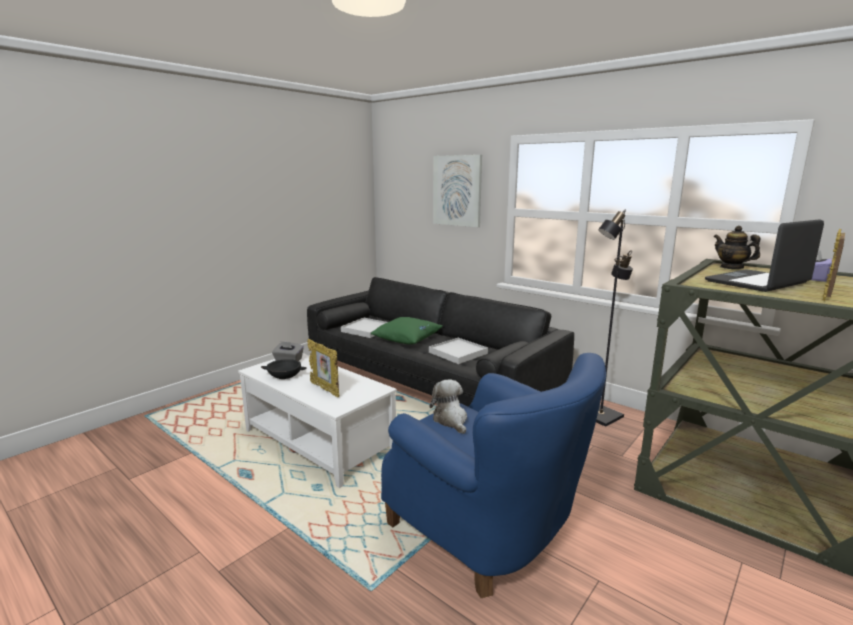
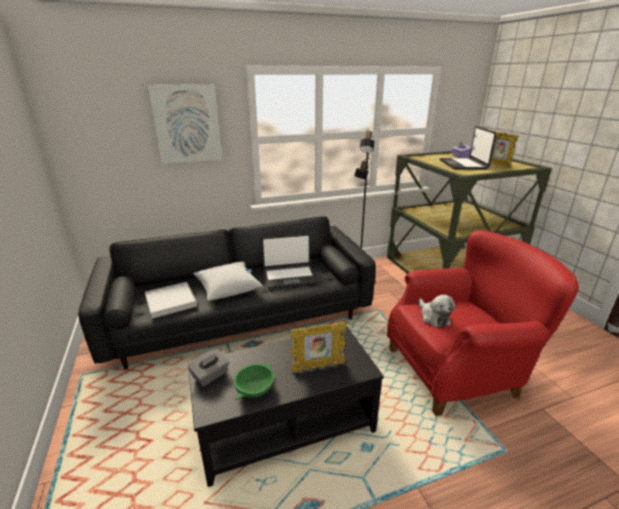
camera: 60 degrees left, 10 degrees up
white coffee table [238,353,397,488] -> black coffee table [188,326,384,487]
black bowl [261,359,307,379] -> green bowl [234,363,274,400]
green pillow [371,317,443,345] -> grey pillow [193,261,263,301]
blue armchair [381,353,606,598] -> red armchair [387,230,579,416]
white tray [429,338,488,364] -> laptop [261,234,318,289]
plush toy [430,380,467,434] -> plush toy turned 120 degrees counterclockwise [418,295,455,328]
teapot [714,226,760,269] -> none

